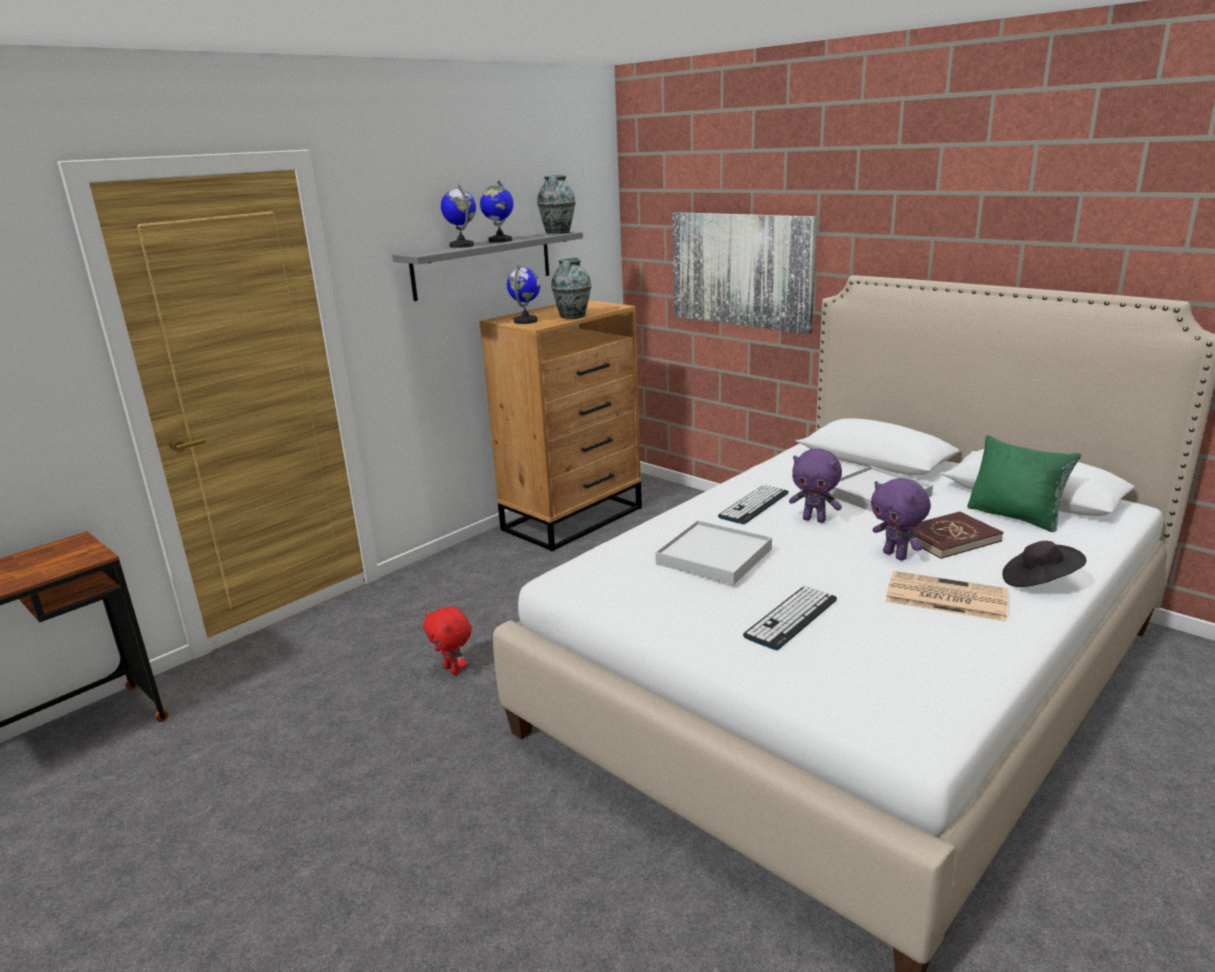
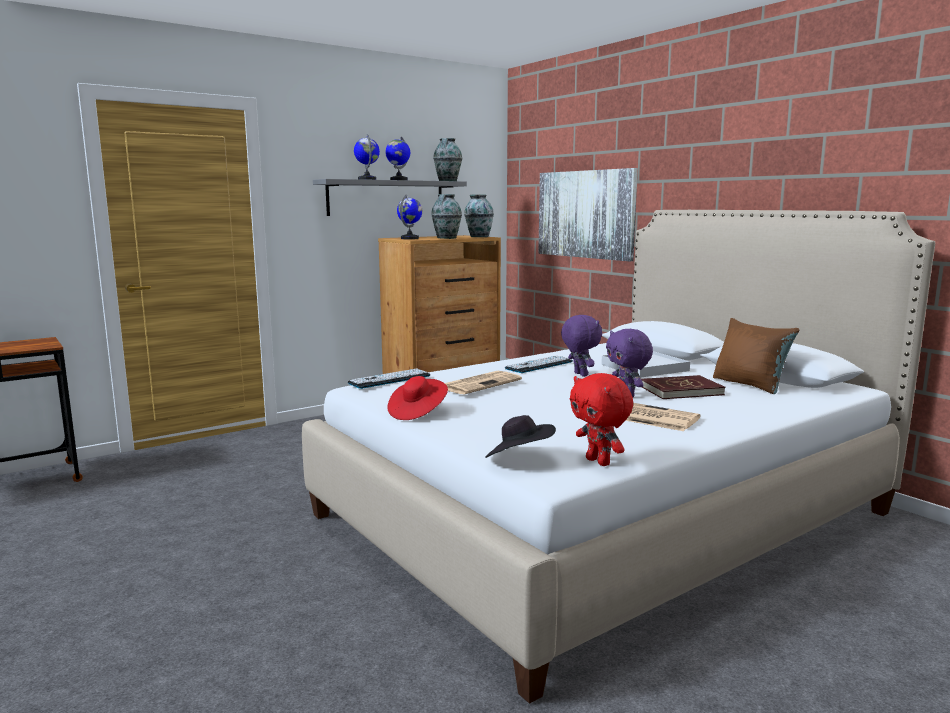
camera: 10 degrees right, 10 degrees down
red plush toy [424,607,471,675] -> red plush toy moved to [570,373,633,466]
white tray [655,520,772,585] -> newspaper [445,371,522,394]
keyboard [743,586,837,651] -> keyboard moved to [348,369,431,389]
purple plush toy [789,449,842,523] -> purple plush toy turned 150 degrees counterclockwise [561,315,602,377]
green pillow [967,435,1081,532] -> brown pillow [713,318,800,394]
black hat [1002,541,1086,587] -> black hat moved to [485,415,556,458]
none -> red hat [387,376,448,420]
none -> vase [464,194,494,237]

